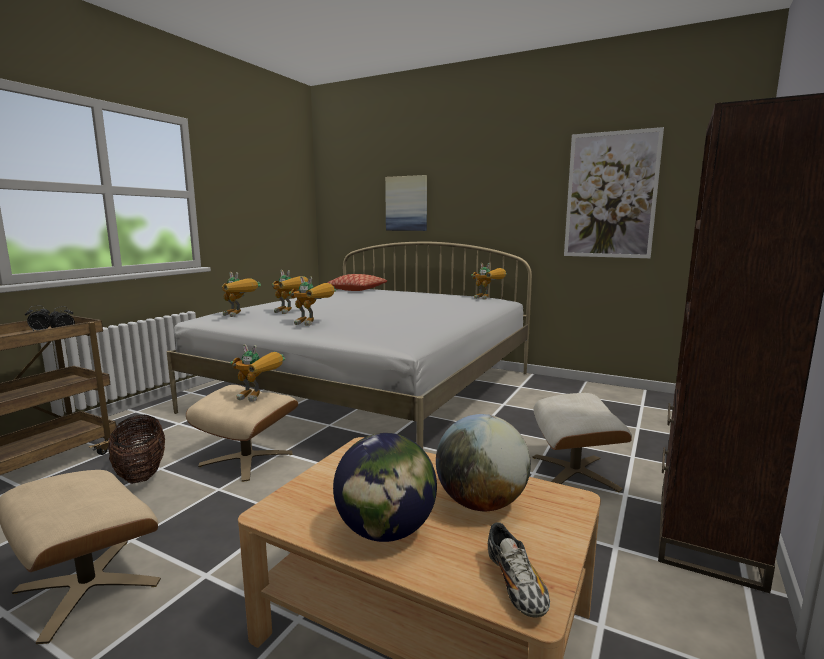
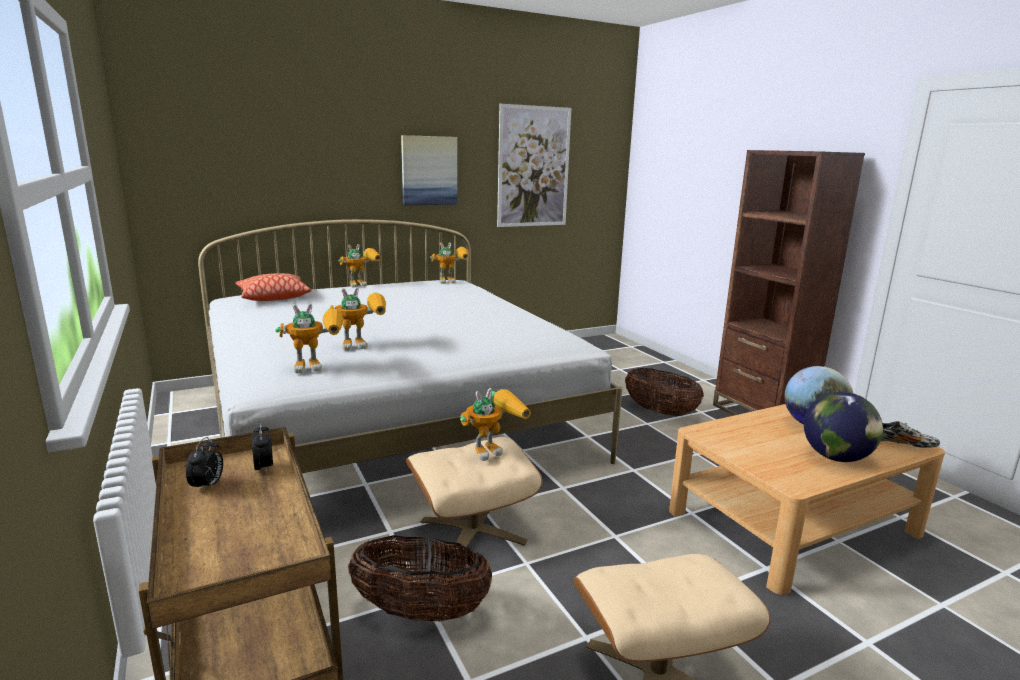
camera: 55 degrees left, 5 degrees up
toy robot [289,276,336,326] -> toy robot moved to [339,244,381,288]
picture [385,175,427,231] -> picture moved to [401,135,457,206]
beige ottoman [532,393,632,492] -> basket [625,368,704,416]

